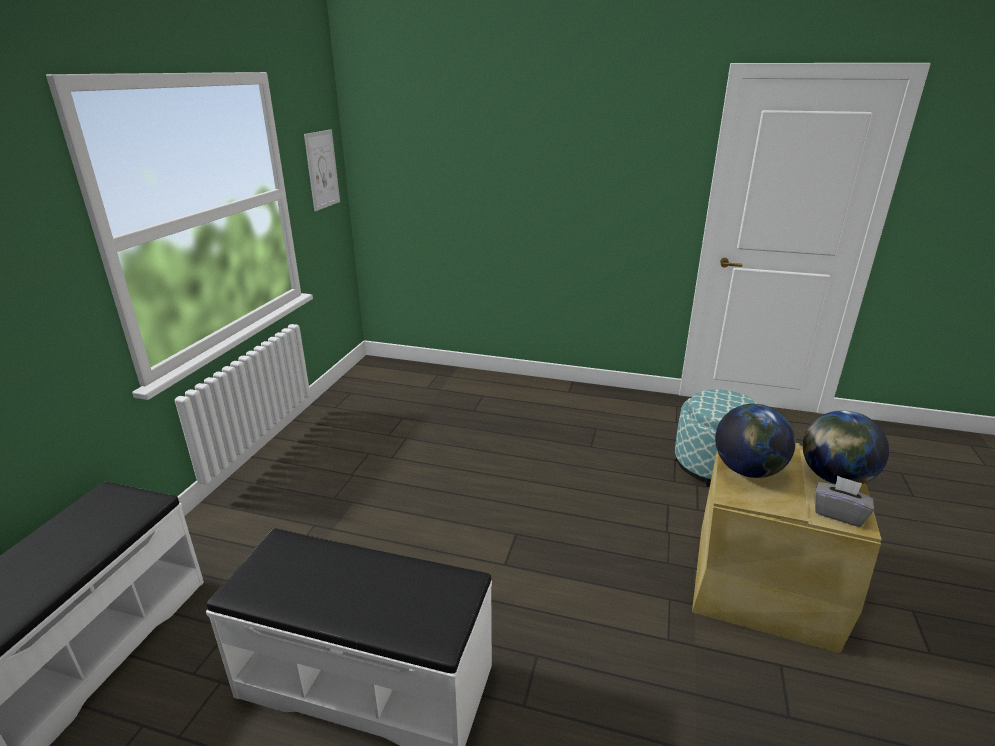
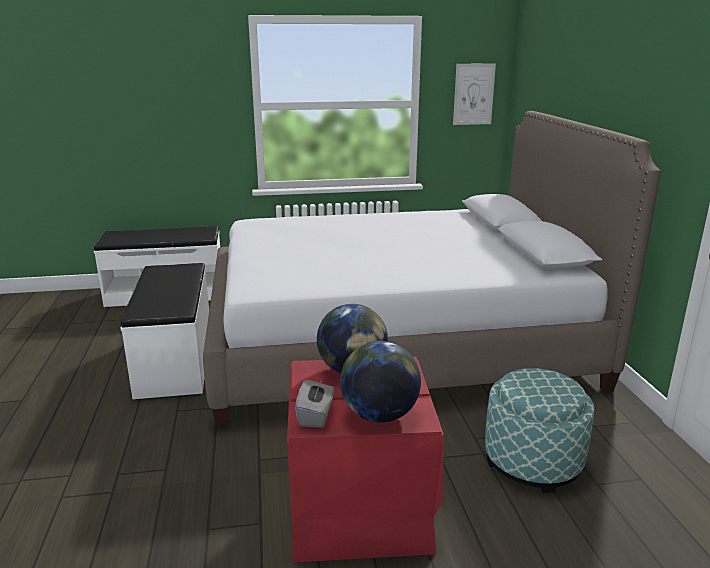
camera: 65 degrees right, 5 degrees down
beige storage box [692,443,882,653] -> red storage box [287,357,444,562]
none -> bed [203,111,661,428]

